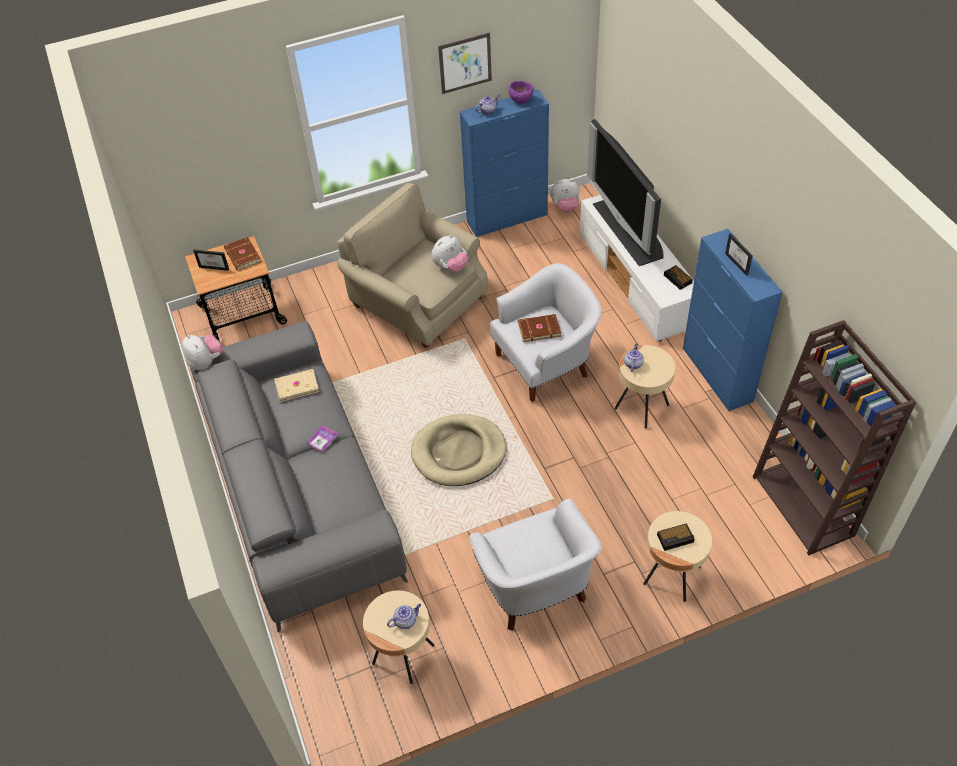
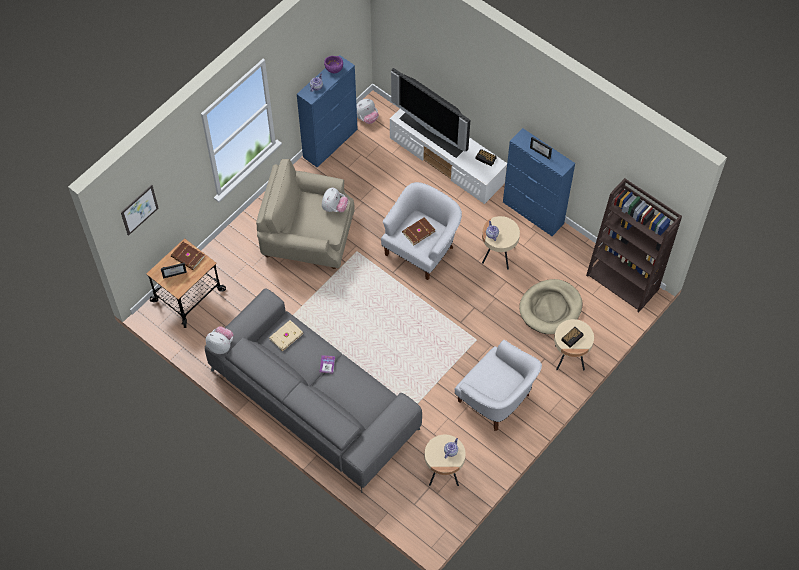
camera: 30 degrees left, 10 degrees up
beige dog bed [411,414,507,486] -> beige dog bed moved to [519,279,582,334]
picture [438,32,492,94] -> picture moved to [121,185,159,236]

